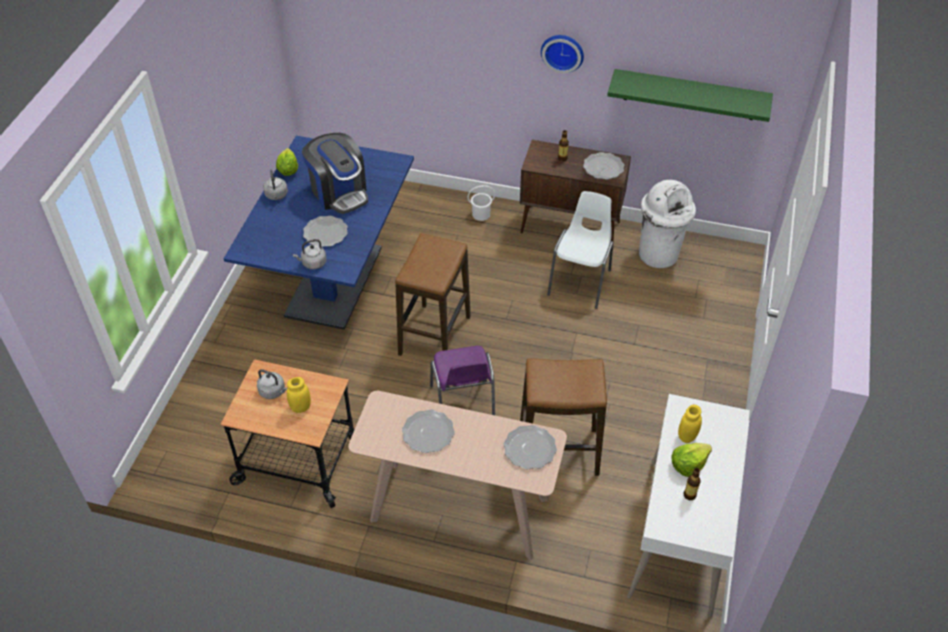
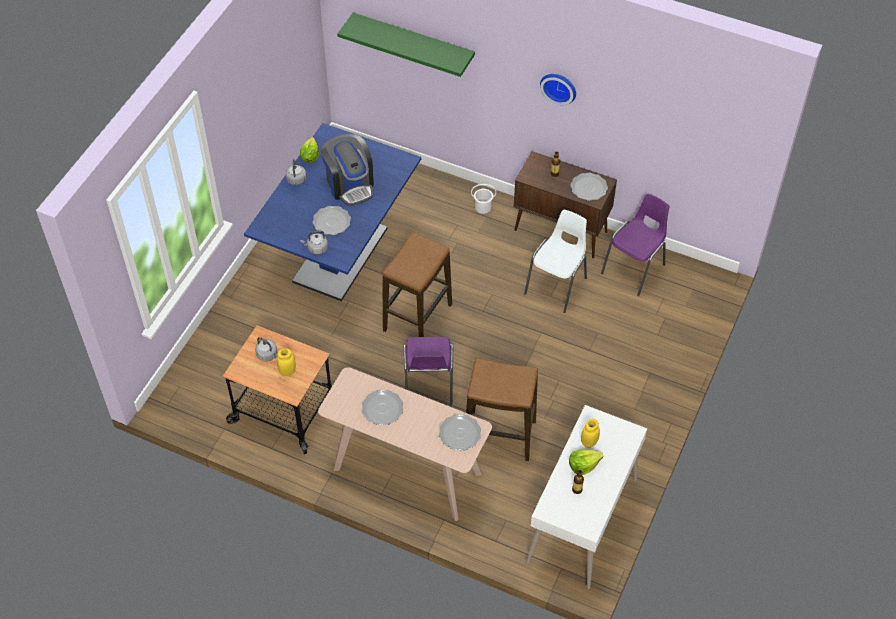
camera: 10 degrees right, 5 degrees up
green shelf [607,69,773,122] -> green shelf moved to [337,13,475,77]
white trash can [639,180,696,268] -> purple chair [601,194,669,296]

